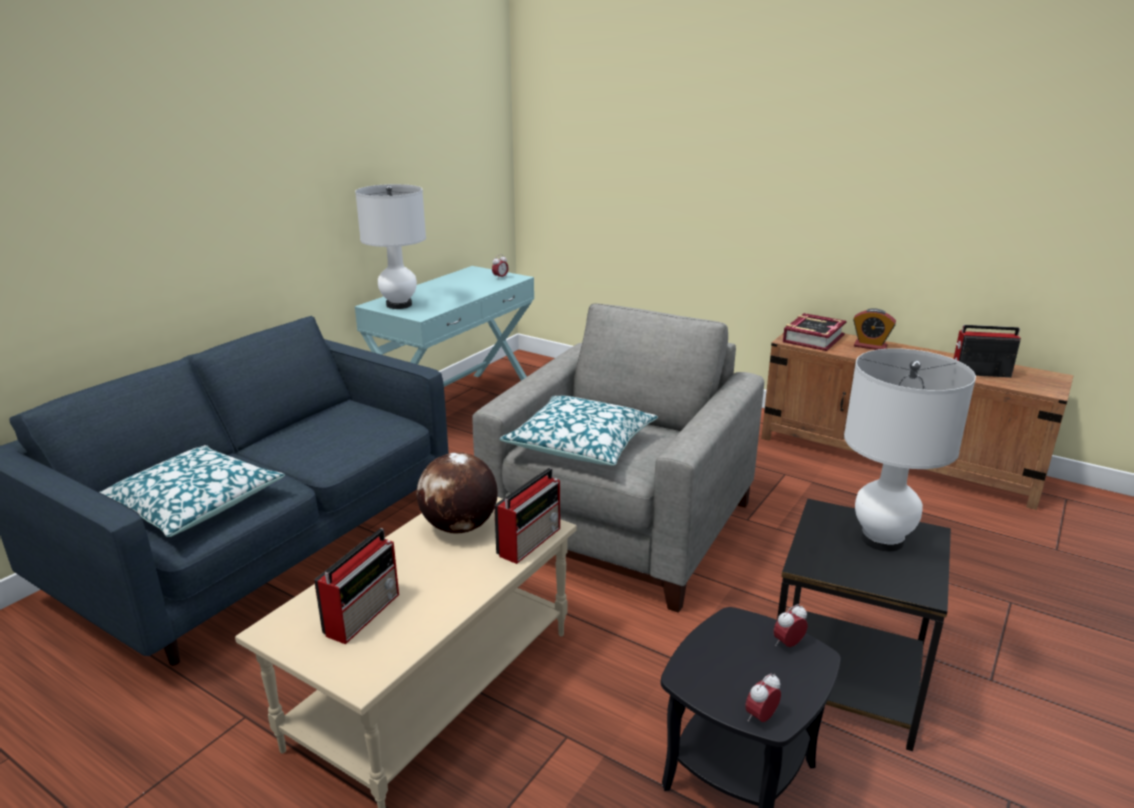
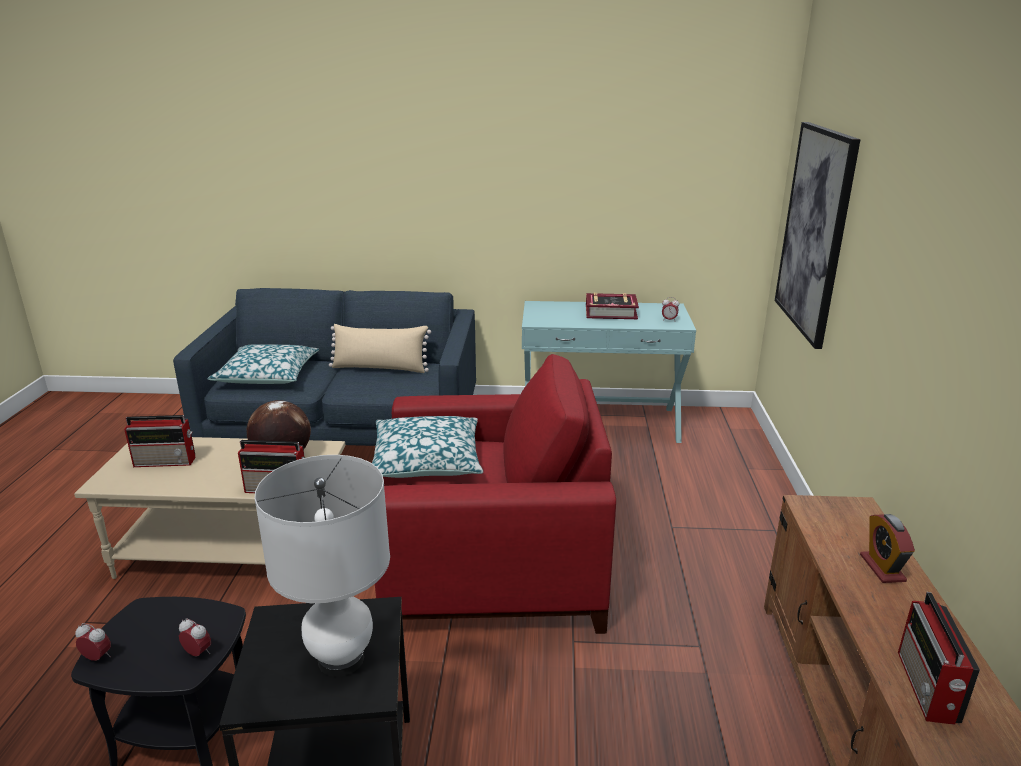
camera: 60 degrees right, 0 degrees up
white table lamp [355,184,426,309] -> none
grey armchair [472,303,764,613] -> red armchair [375,354,616,634]
book [783,313,847,351] -> book moved to [586,293,639,319]
radio [954,325,1021,378] -> radio turned 150 degrees counterclockwise [898,592,980,725]
none -> beige pillow [329,324,431,373]
none -> picture [775,122,861,349]

